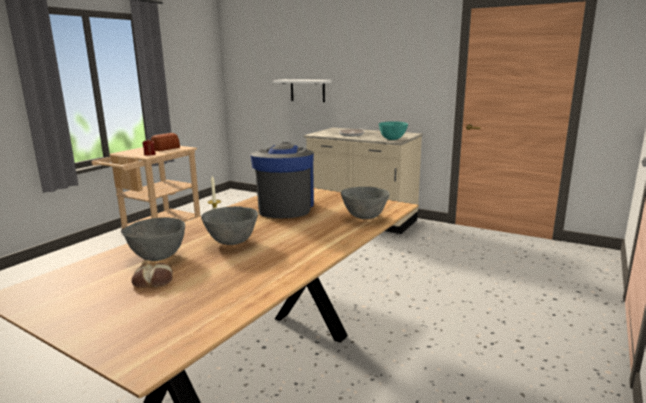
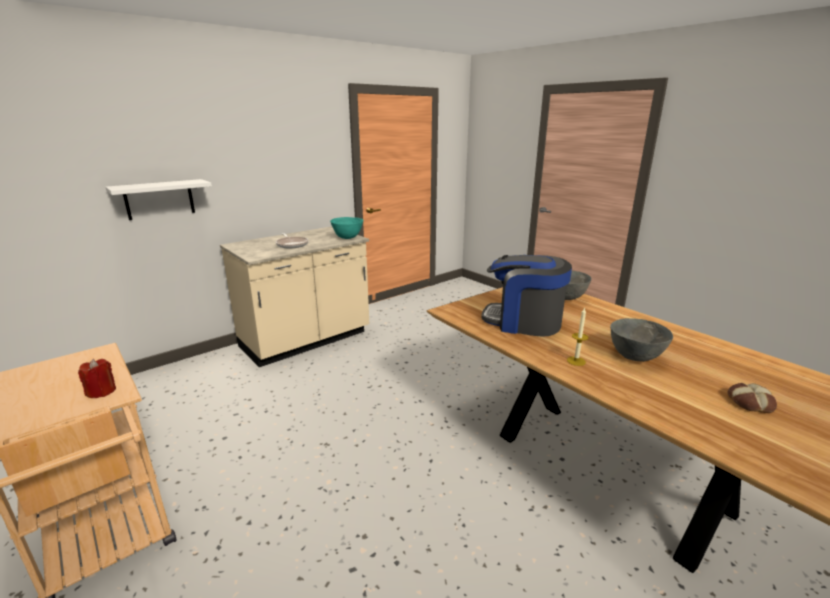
camera: 70 degrees left, 5 degrees up
grey bowl [122,217,185,261] -> none
bread [151,133,180,151] -> none

